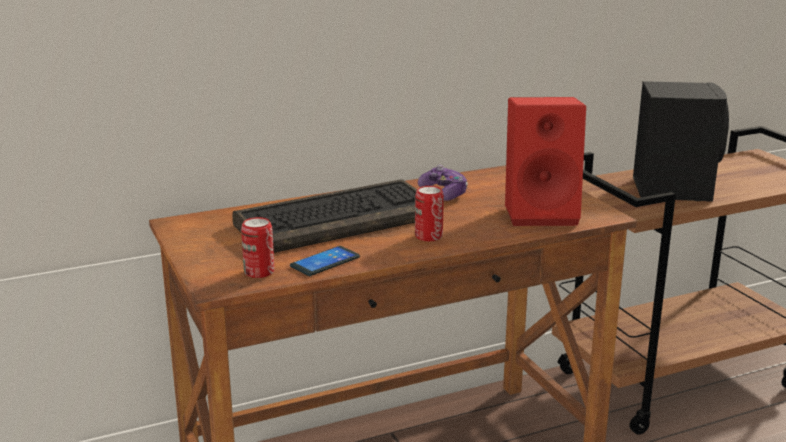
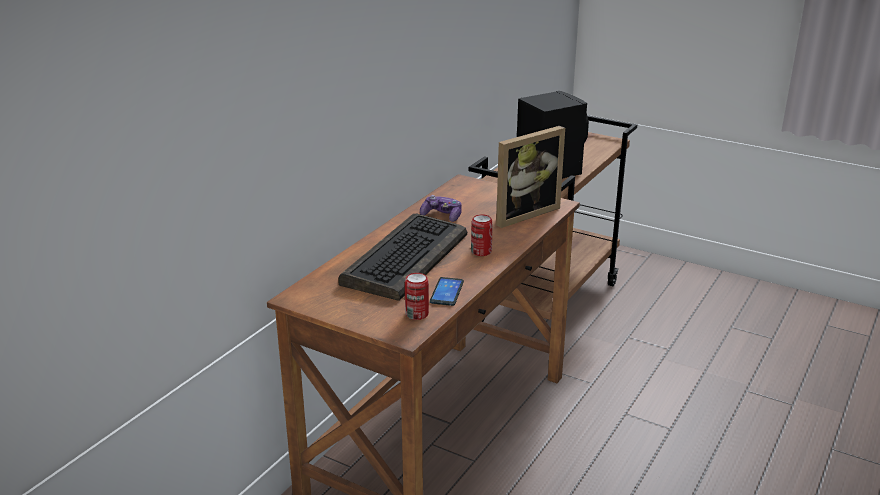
camera: 35 degrees left, 5 degrees up
red speaker [505,97,586,226] -> picture frame [496,126,565,228]

